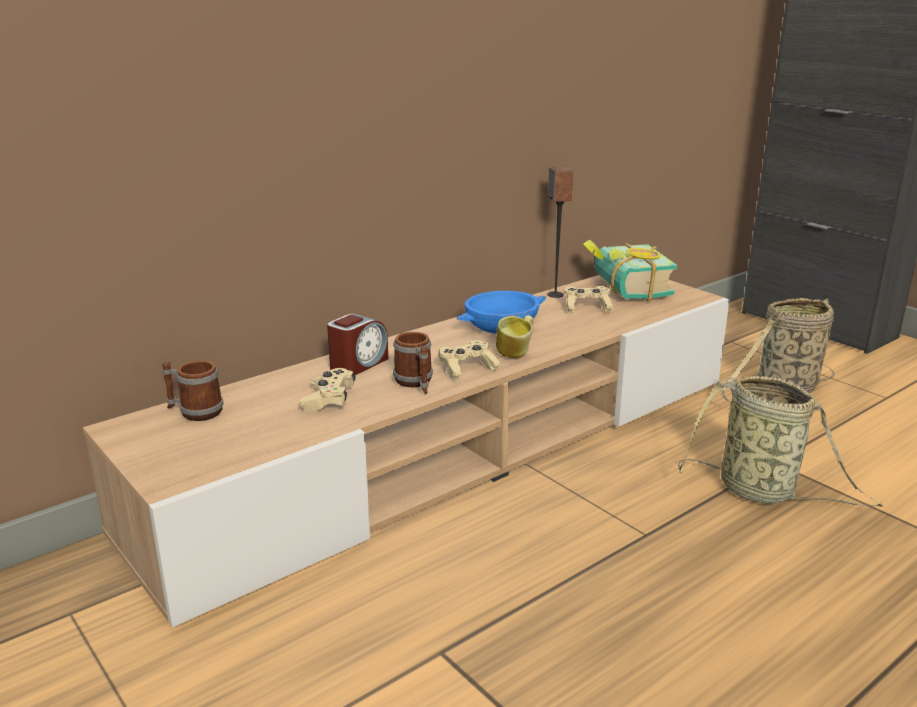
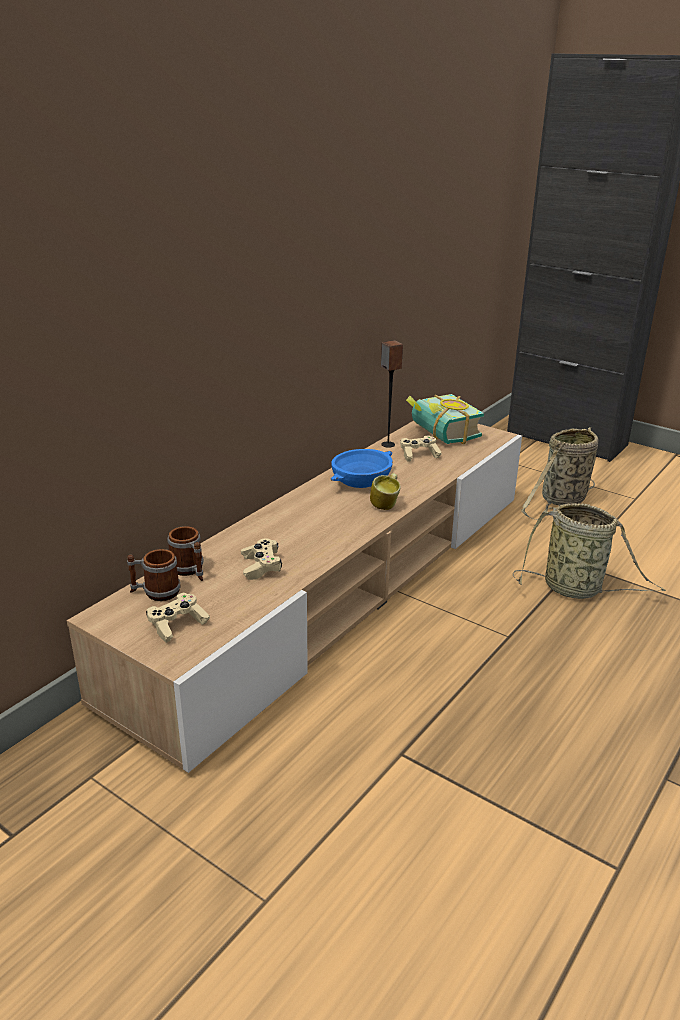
camera: 15 degrees left, 5 degrees up
alarm clock [327,314,388,375] -> none
mug [393,332,433,394] -> mug moved to [167,526,203,581]
beige game controller [439,340,500,380] -> beige game controller moved to [146,593,210,643]

